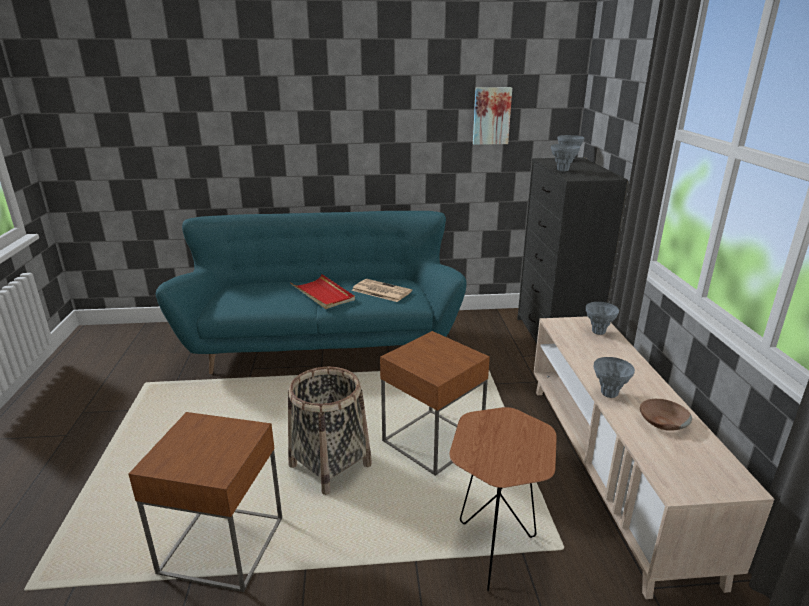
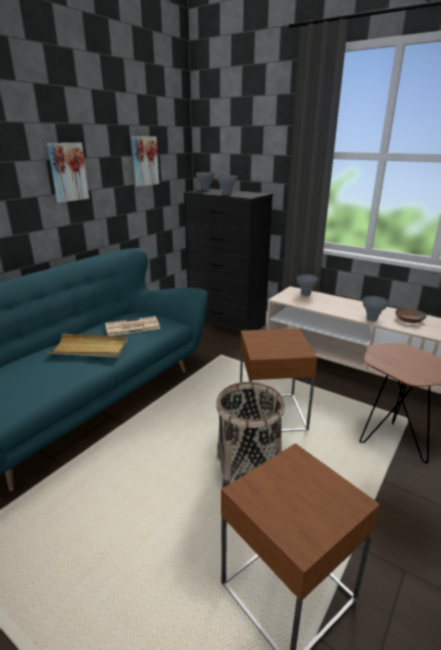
camera: 50 degrees left, 0 degrees up
red tray [290,274,355,309] -> beige tray [47,334,128,358]
none -> picture [47,143,89,203]

